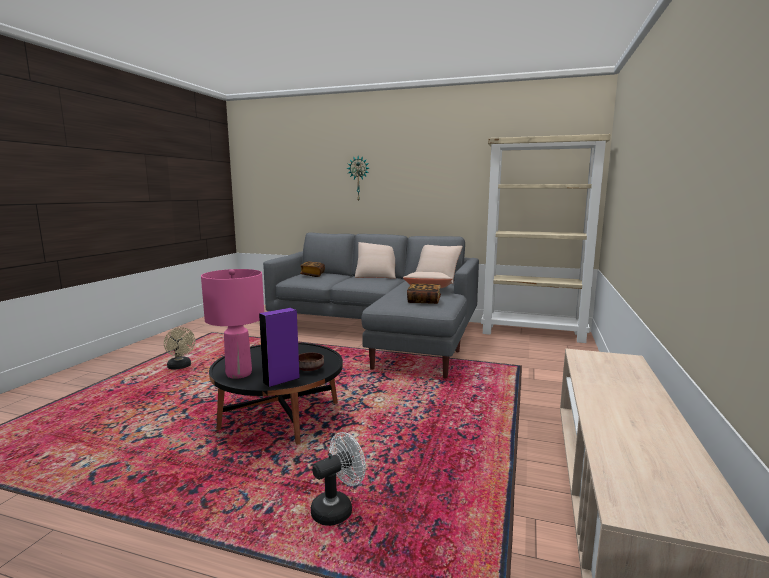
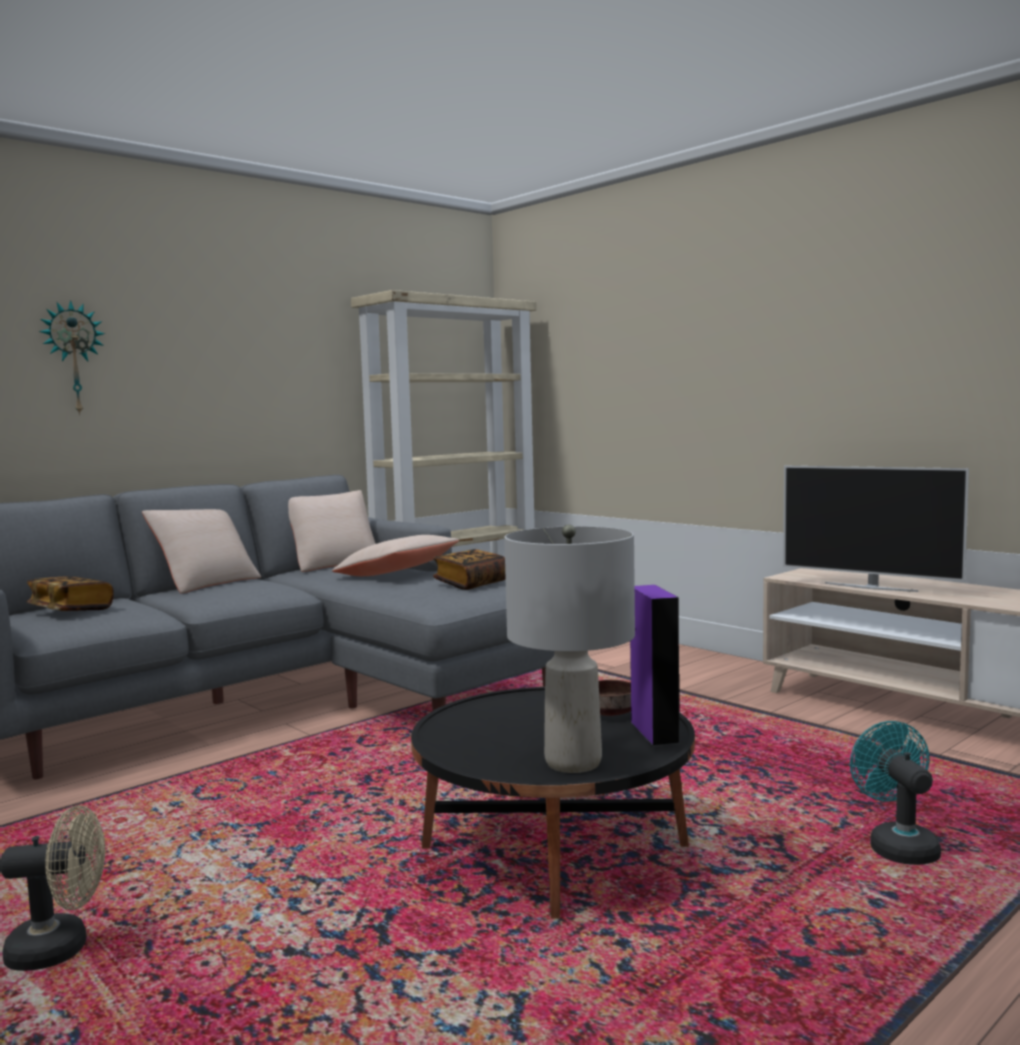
camera: 60 degrees left, 5 degrees down
pink table lamp [201,269,264,379] -> grey table lamp [504,524,635,773]
white fan [311,432,366,526] -> turquoise fan [850,721,941,865]
none -> television [783,466,969,592]

